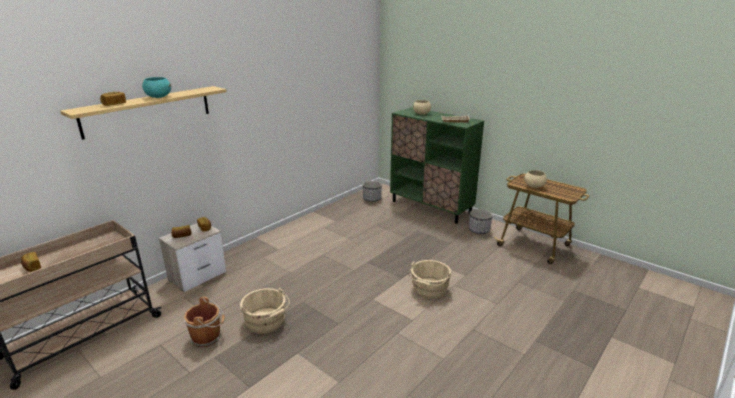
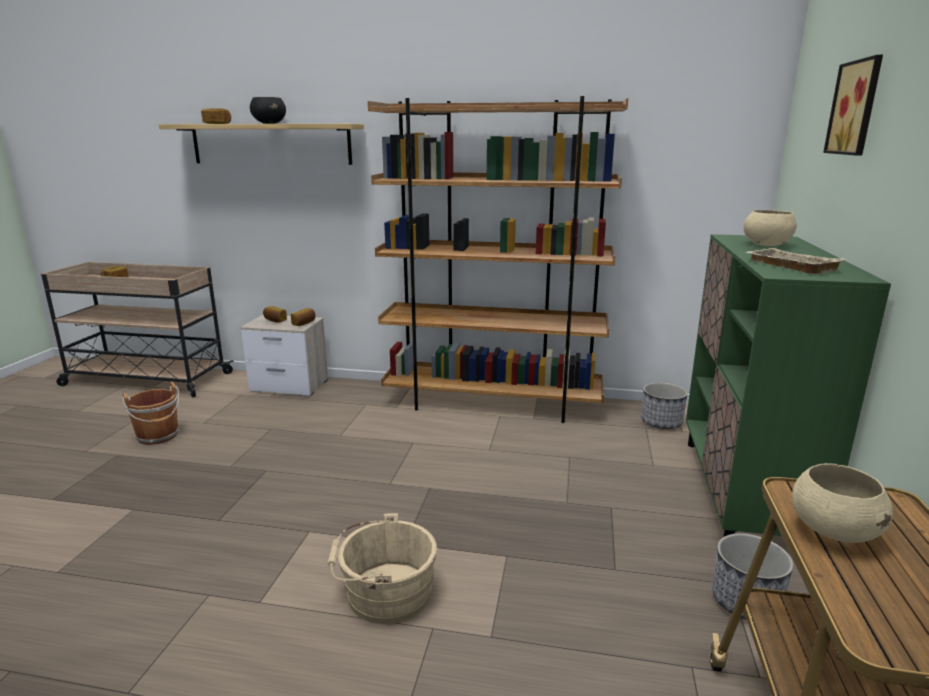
camera: 60 degrees right, 5 degrees down
turquoise bowl [142,77,171,98] -> black bowl [250,97,286,124]
beige bucket [240,288,290,334] -> none
none -> brown bookcase [368,96,628,423]
none -> picture [823,55,883,156]

